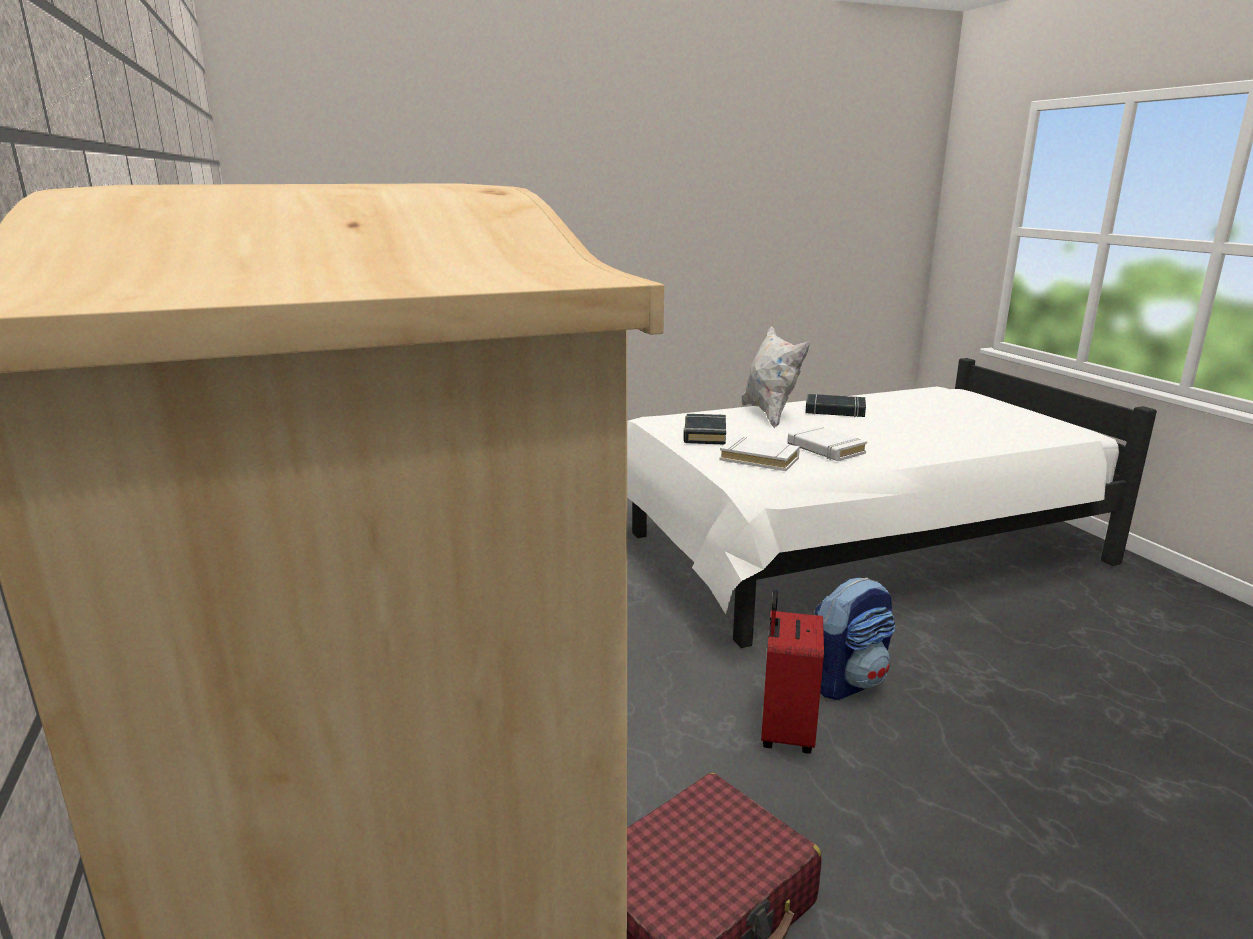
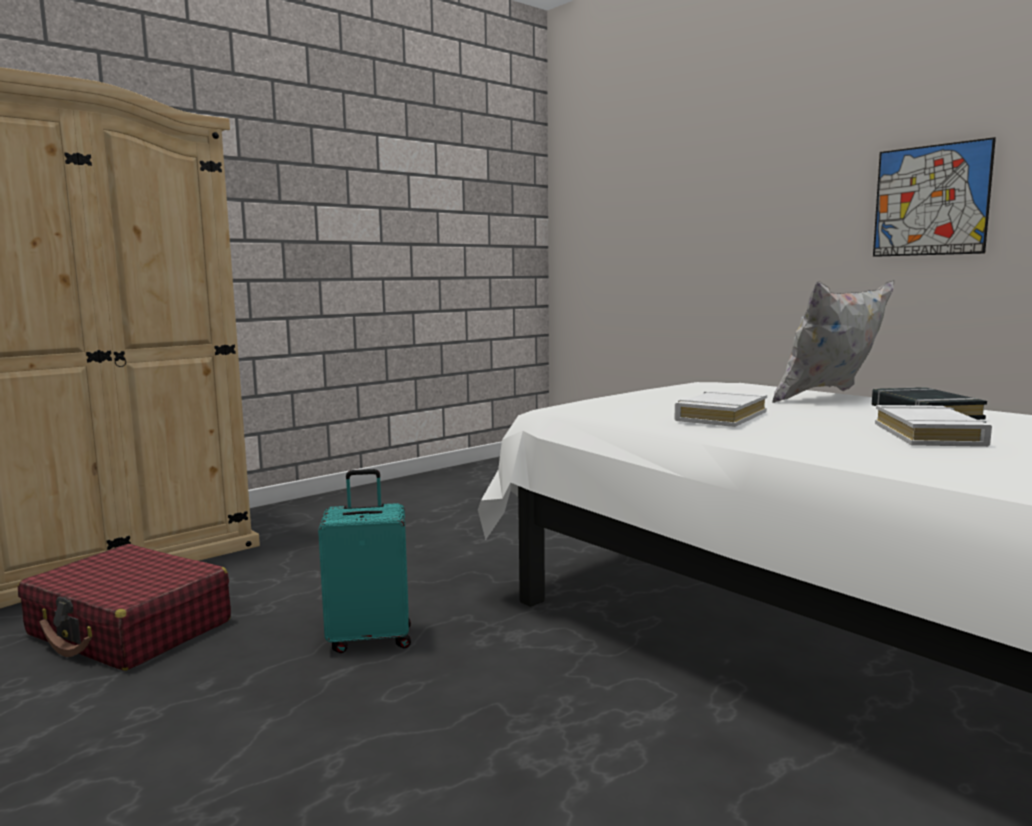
camera: 70 degrees right, 10 degrees down
black book [683,414,726,444] -> none
white book [719,437,800,471] -> white book moved to [875,405,992,447]
red suitcase [761,590,824,754] -> turquoise suitcase [318,469,411,653]
backpack [815,578,896,700] -> none
none -> picture [873,137,996,257]

